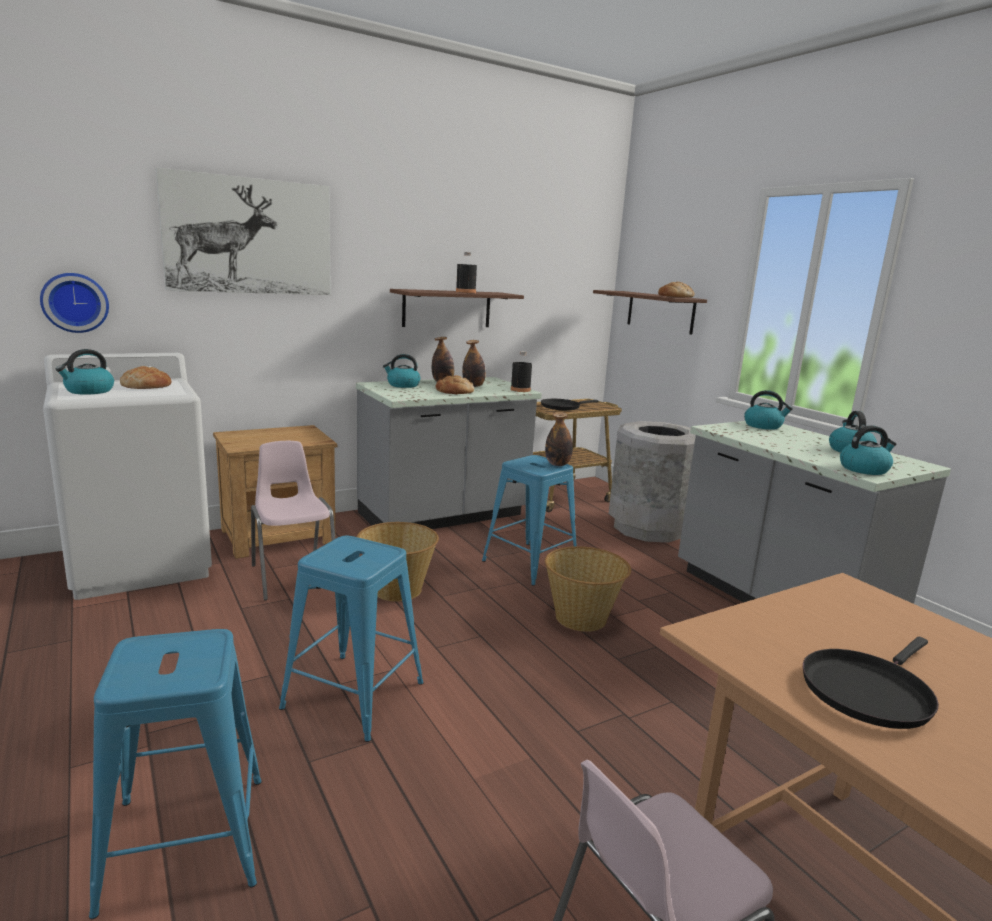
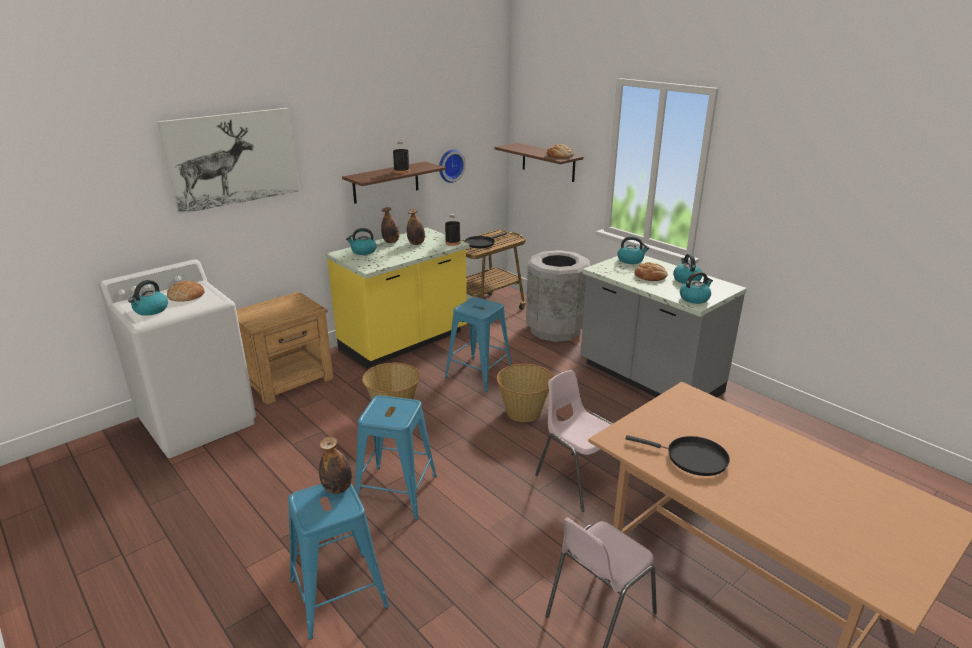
camera: 10 degrees left, 10 degrees up
wall clock [40,273,109,333] -> wall clock moved to [439,149,466,183]
pink chair [251,441,335,600] -> pink chair moved to [535,370,620,512]
grey counter [356,377,542,529] -> yellow counter [326,227,469,368]
bread [436,375,474,394] -> bread moved to [635,262,668,281]
bottle [545,412,573,466] -> bottle moved to [319,437,352,494]
black frying pan [803,637,939,729] -> black frying pan turned 105 degrees counterclockwise [626,435,730,476]

